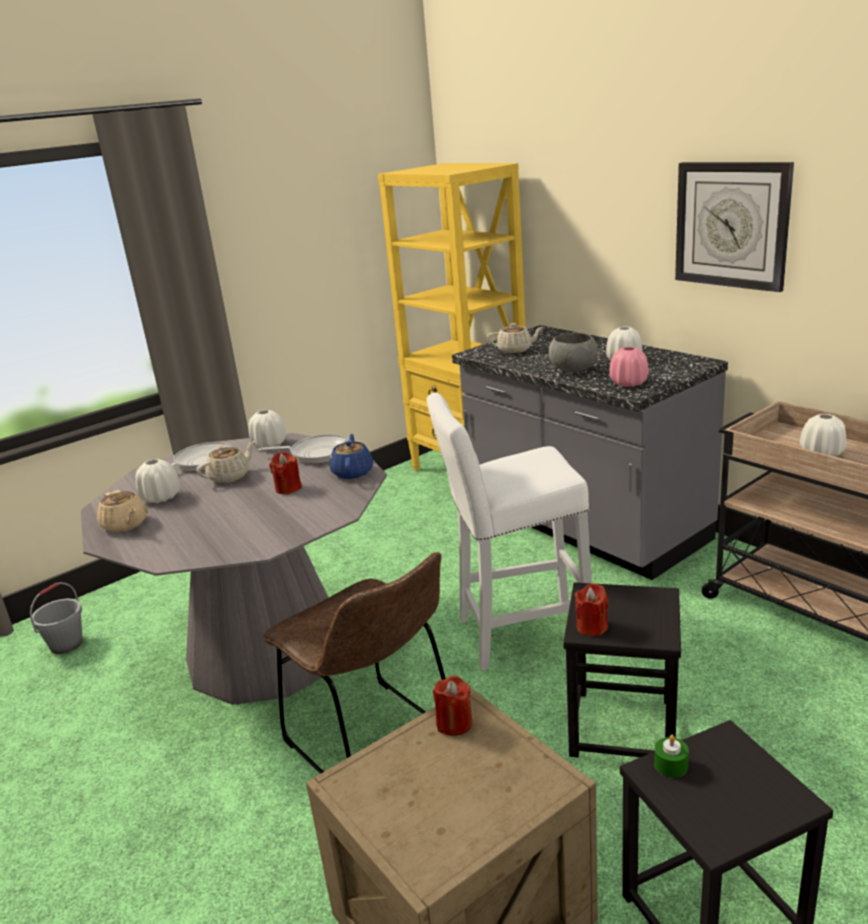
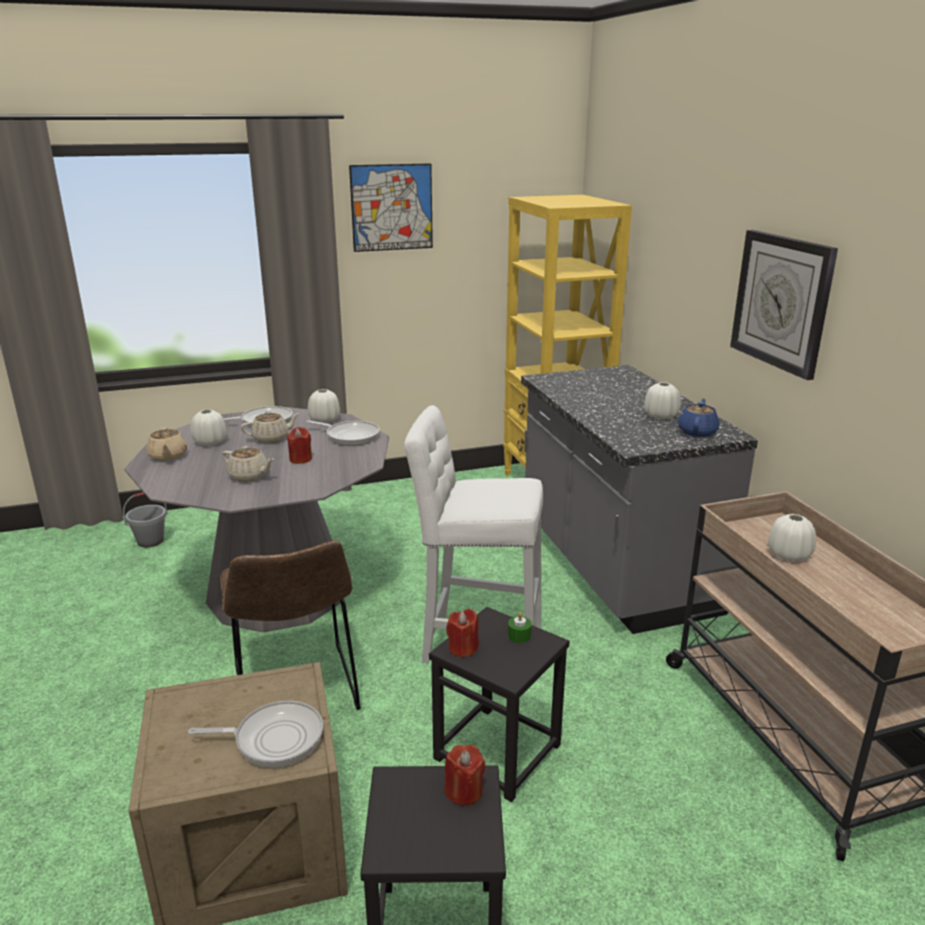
camera: 20 degrees right, 0 degrees up
blue teapot [329,434,373,479] -> blue teapot moved to [678,398,719,437]
red candle [433,675,472,736] -> red candle moved to [445,745,486,806]
beige teapot [487,323,544,354] -> beige teapot moved to [222,446,274,482]
grey bowl [549,332,598,372] -> none
pink vase [609,347,648,387] -> none
green candle [654,735,689,778] -> green candle moved to [508,612,532,643]
none -> frying pan [188,701,323,767]
none -> picture [349,163,433,252]

